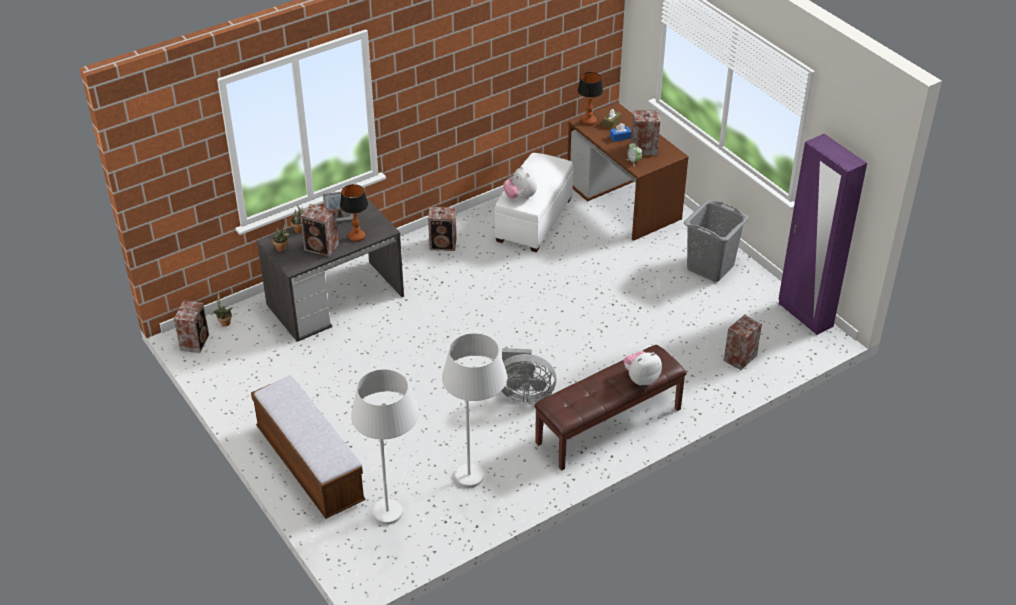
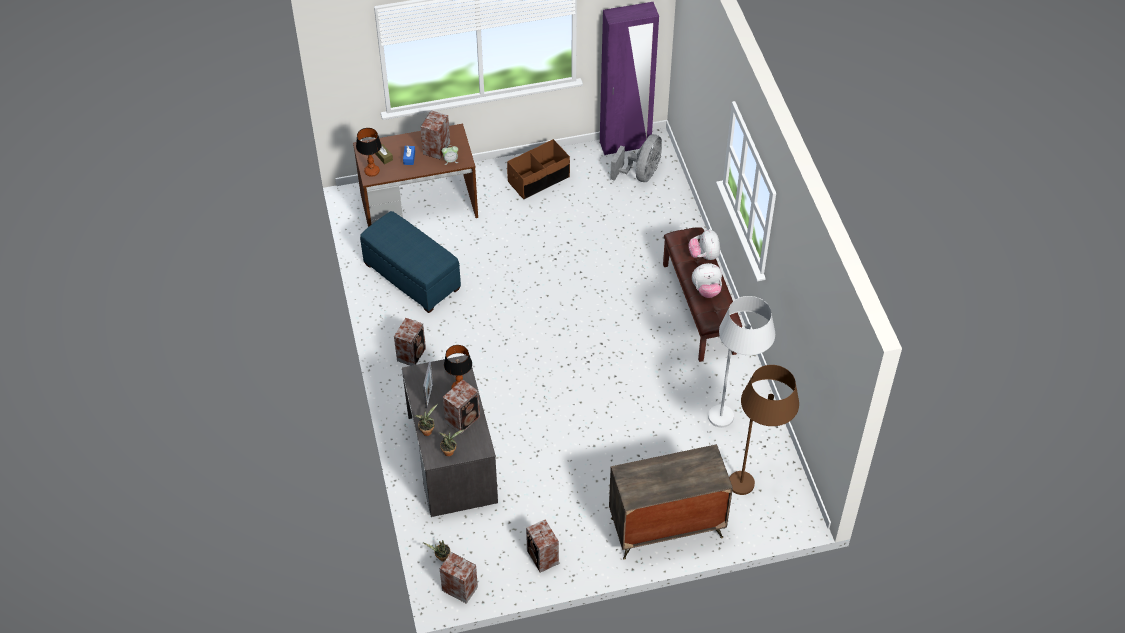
camera: 70 degrees left, 10 degrees up
bench [251,376,366,519] -> dresser [609,444,733,560]
white floor lamp [351,369,418,525] -> brown floor lamp [729,365,799,495]
white ottoman [494,153,573,252] -> blue ottoman [360,211,461,313]
grey fan [501,348,557,403] -> grey fan moved to [610,134,662,182]
plush toy [503,166,537,199] -> plush toy moved to [692,263,722,298]
grey laundry basket [684,200,749,282] -> brown storage box [507,139,570,199]
speaker [724,315,762,370] -> speaker moved to [526,519,559,572]

